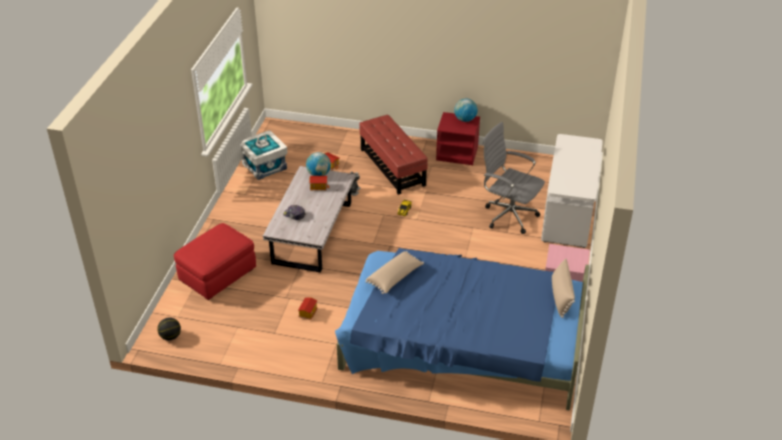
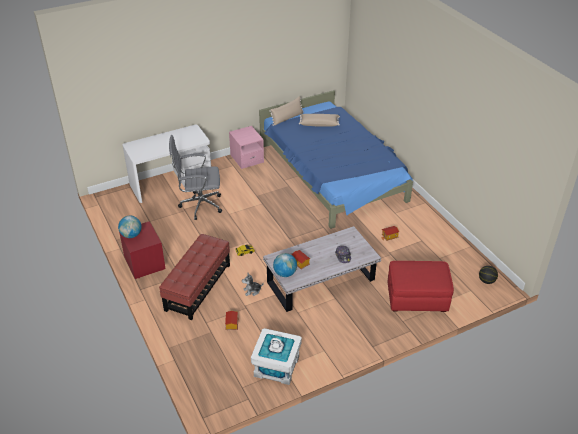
camera: 130 degrees left, 0 degrees up
beige pillow [365,251,424,294] -> beige pillow moved to [299,114,340,127]
grey office chair [482,122,545,234] -> grey office chair turned 90 degrees clockwise [169,135,222,220]

